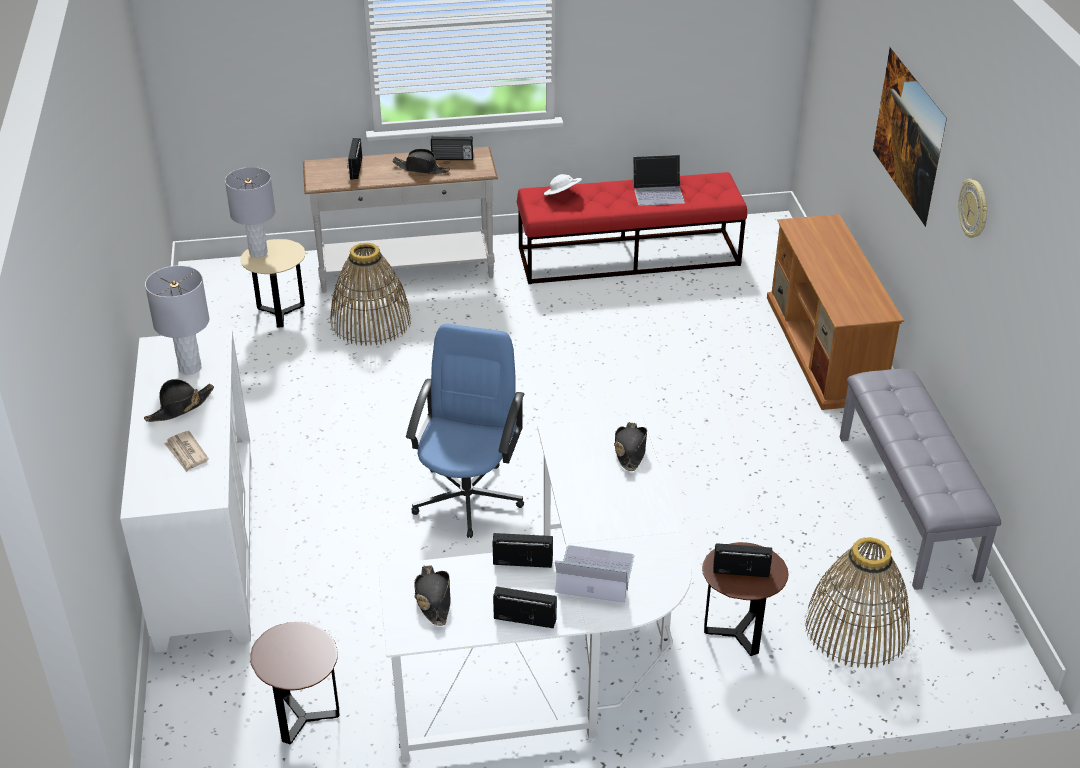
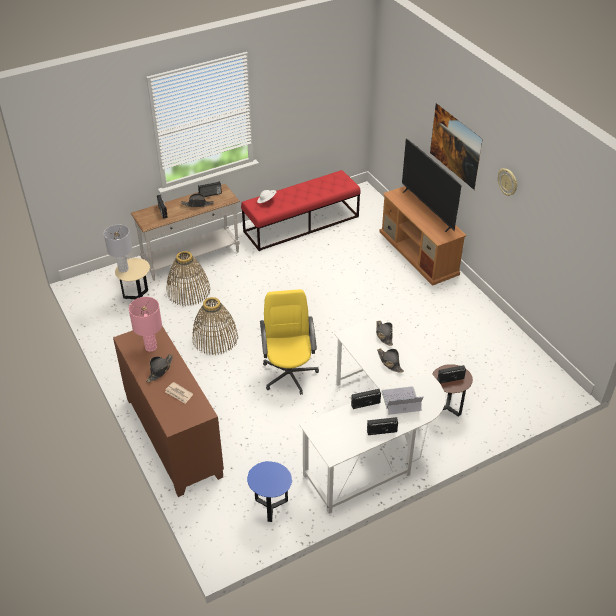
camera: 20 degrees left, 5 degrees up
white cabinet [120,330,252,653] -> brown cabinet [113,326,224,497]
grey table lamp [145,266,209,375] -> pink table lamp [129,297,162,352]
brown side table [250,622,339,745] -> blue side table [247,461,292,522]
blue office chair [406,323,524,538] -> yellow office chair [260,289,319,395]
black hat [414,565,451,626] -> black hat moved to [377,349,404,373]
laptop [632,155,685,206] -> none
basket [805,537,910,668] -> basket moved to [193,297,238,355]
grey bench [840,369,1001,590] -> none
none -> television [402,139,462,232]

